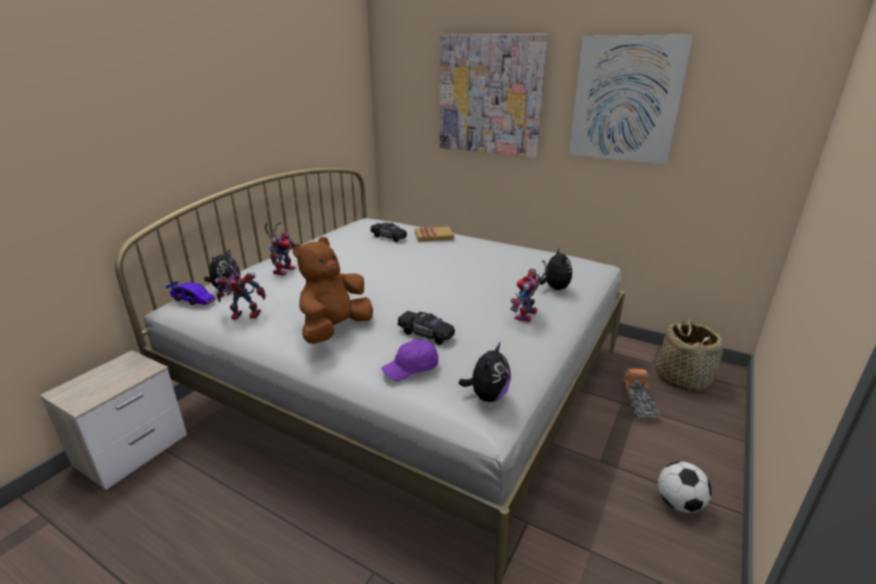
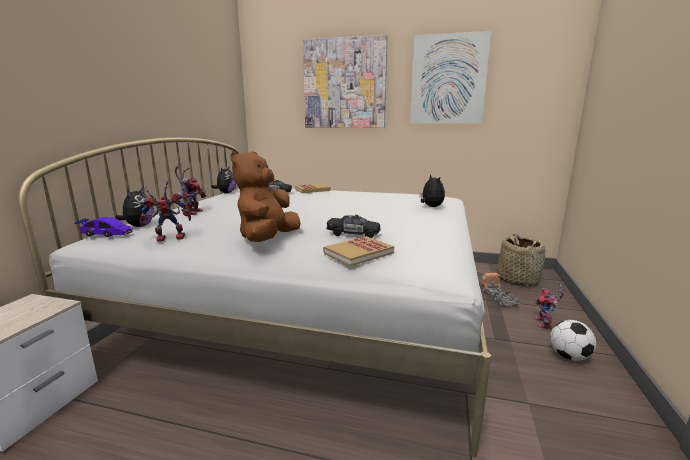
camera: 15 degrees left, 10 degrees down
purple cap [381,340,439,381] -> book [323,236,394,266]
plush toy [458,342,511,402] -> plush toy moved to [211,167,236,193]
toy robot [510,260,547,322] -> toy robot moved to [534,281,564,329]

